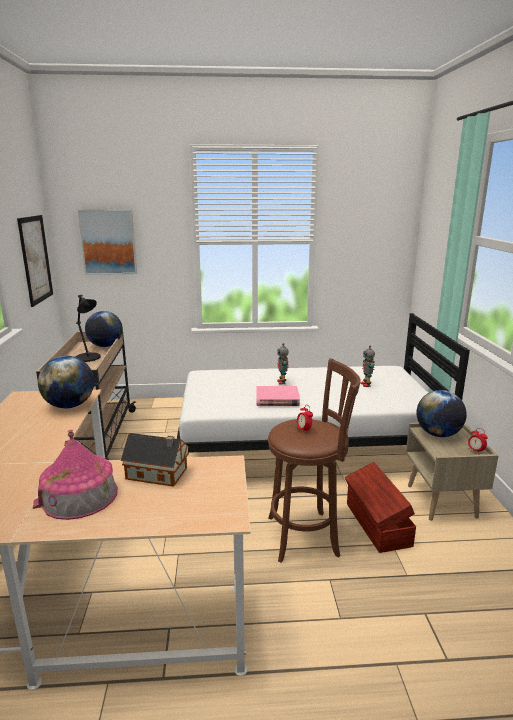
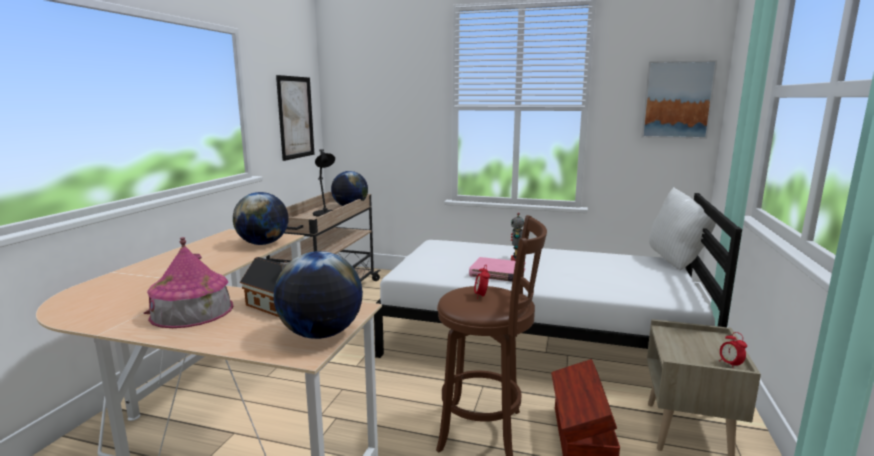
camera: 20 degrees right, 5 degrees down
picture [78,209,137,275] -> picture moved to [641,60,717,139]
toy robot [361,345,375,387] -> none
globe [416,390,467,437] -> globe moved to [274,251,363,339]
none -> white pillow [649,187,716,270]

